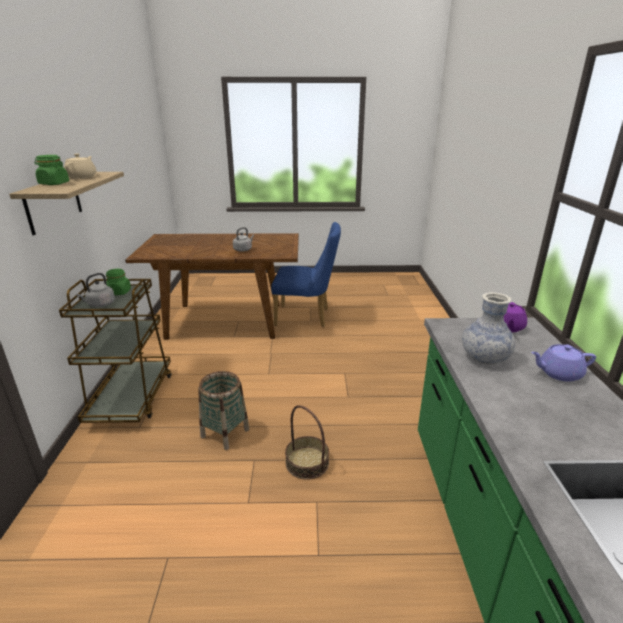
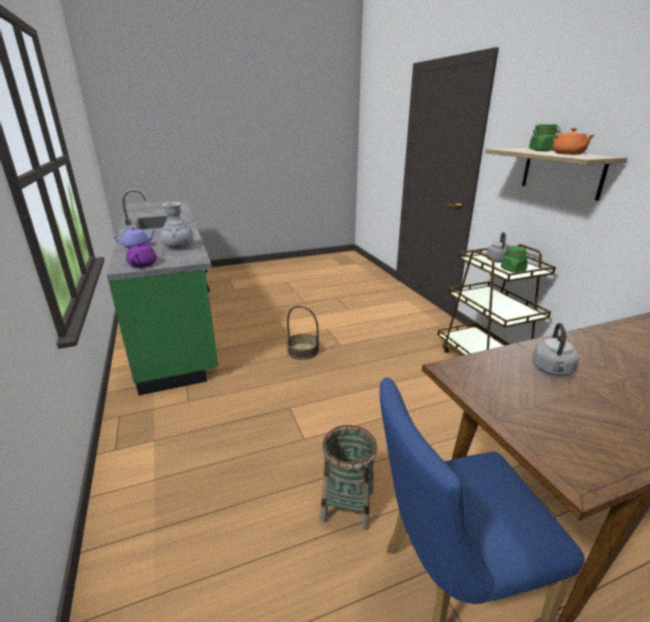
camera: 160 degrees right, 0 degrees up
beige teapot [64,154,96,179] -> orange teapot [553,128,595,155]
basket [198,371,249,450] -> basket moved to [320,425,377,530]

